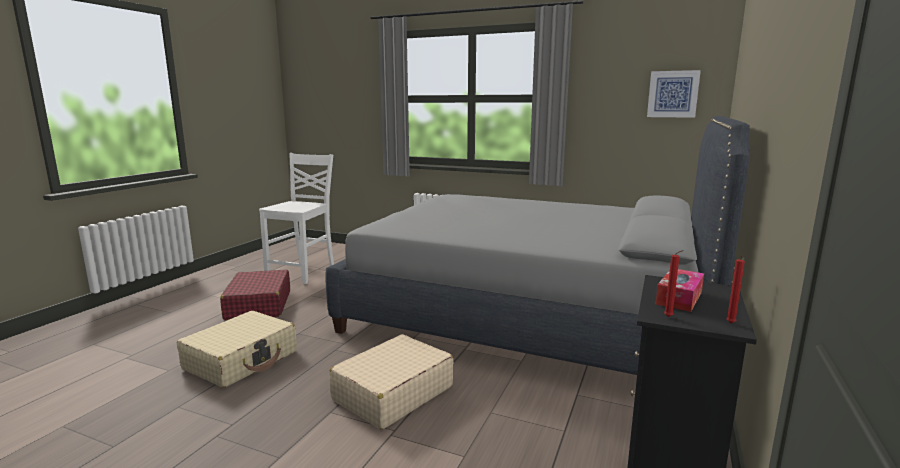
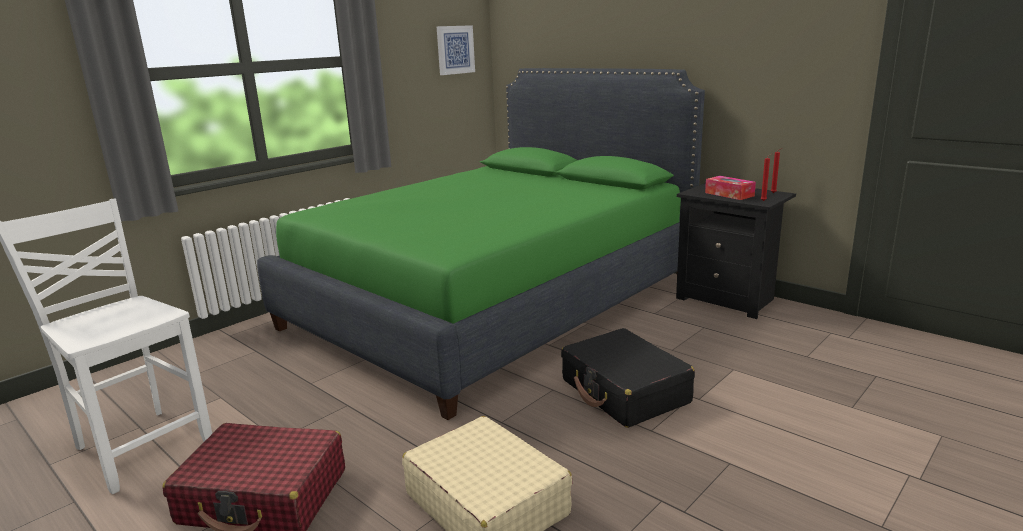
camera: 70 degrees left, 5 degrees up
grey bed [325,116,750,375] -> green bed [257,68,705,420]
beige suitcase [329,334,453,430] -> black suitcase [561,328,695,428]

